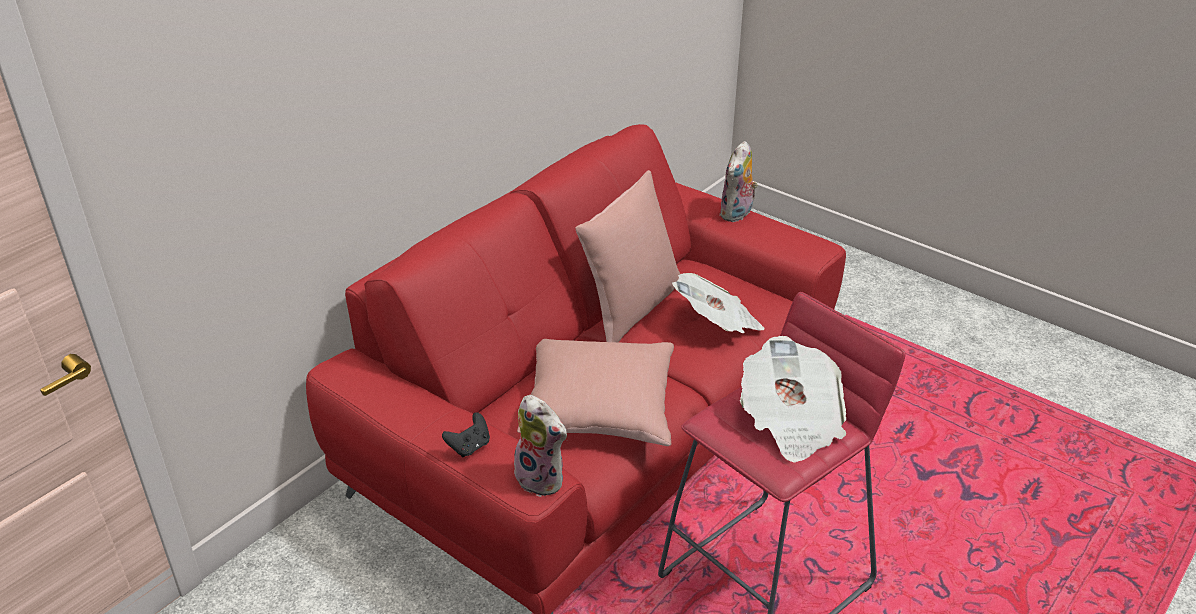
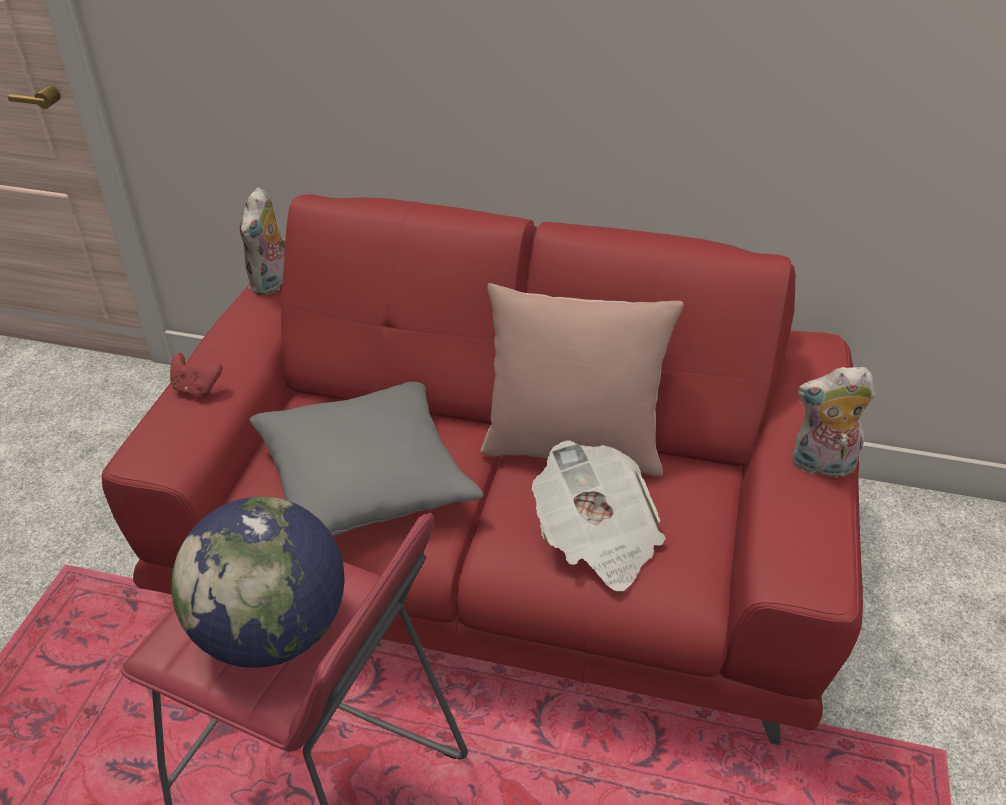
camera: 65 degrees right, 5 degrees up
black game controller [442,412,490,457] -> red game controller [170,353,222,397]
plush toy [514,395,568,497] -> plush toy moved to [240,187,286,295]
pink pillow [517,339,674,446] -> grey pillow [250,382,483,536]
newspaper [740,336,846,463] -> globe [171,497,344,668]

